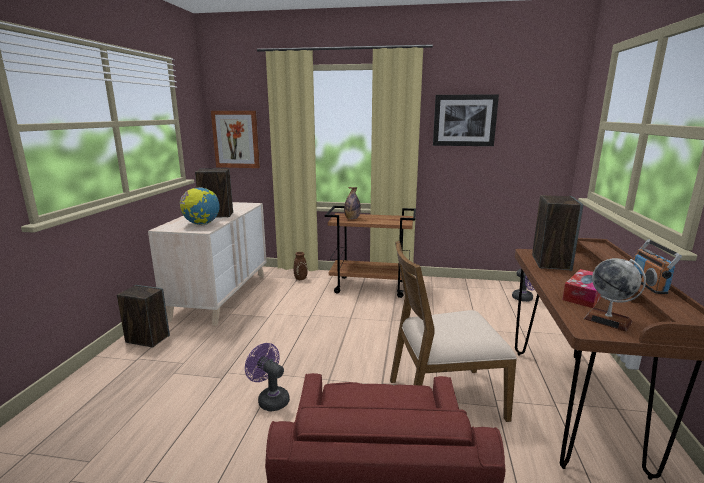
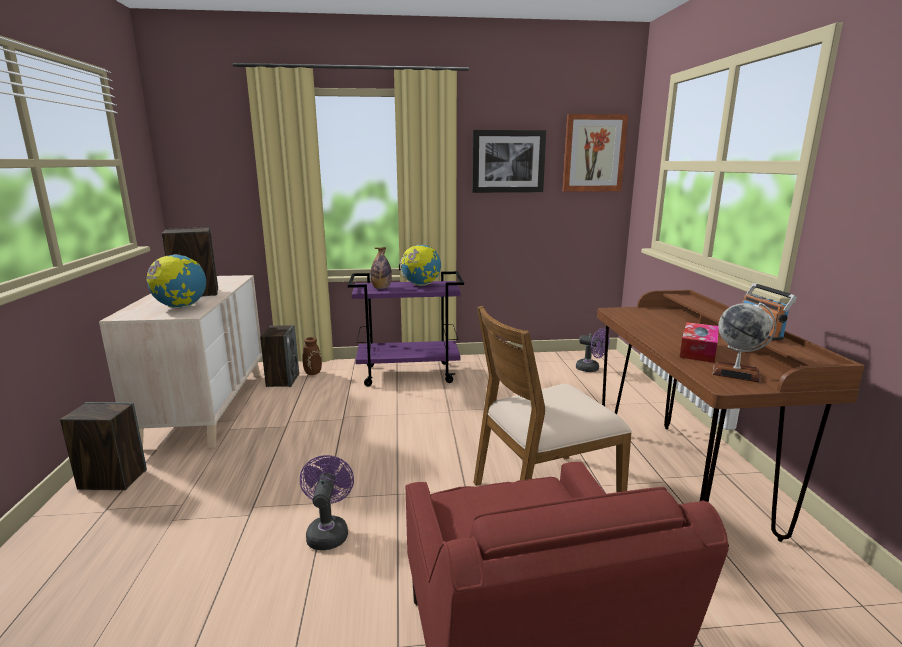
camera: 15 degrees left, 0 degrees up
picture [211,111,260,168] -> picture moved to [563,114,629,192]
purple fan [245,343,290,411] -> purple fan turned 60 degrees clockwise [300,455,354,550]
brown cart [325,206,416,298] -> purple cart [348,271,464,386]
speaker [532,195,583,271] -> speaker moved to [260,325,299,387]
none -> globe [399,244,441,286]

